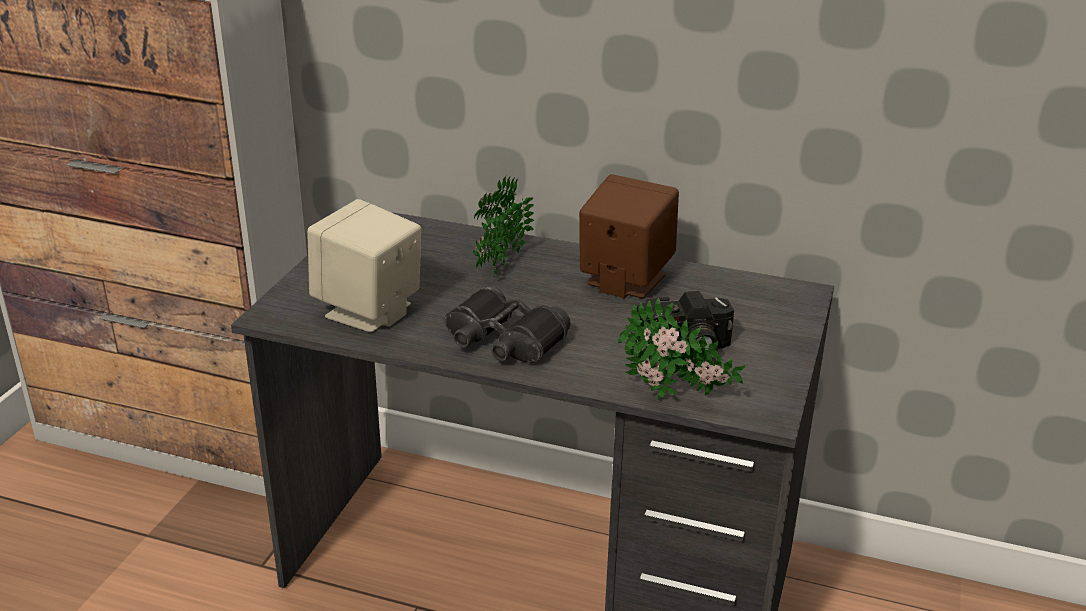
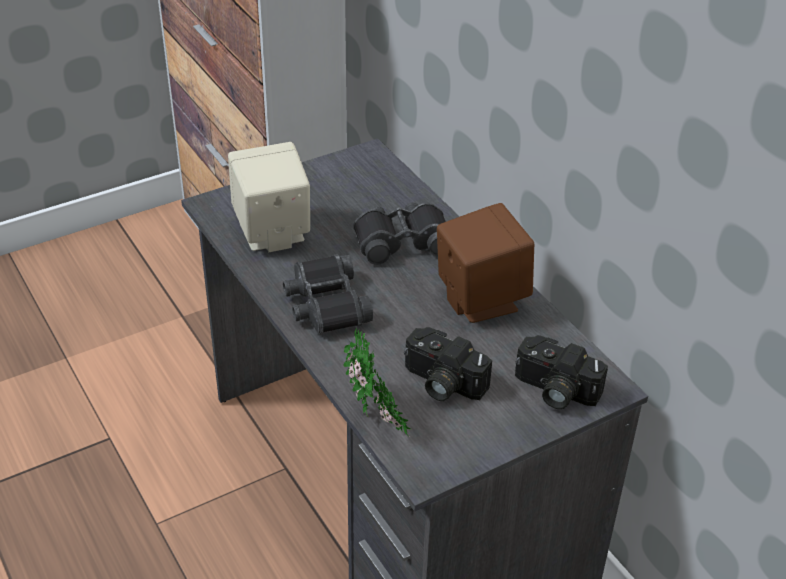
camera: 40 degrees right, 10 degrees up
potted plant [473,176,534,279] -> black binoculars [353,202,446,265]
none -> camera [515,335,608,409]

